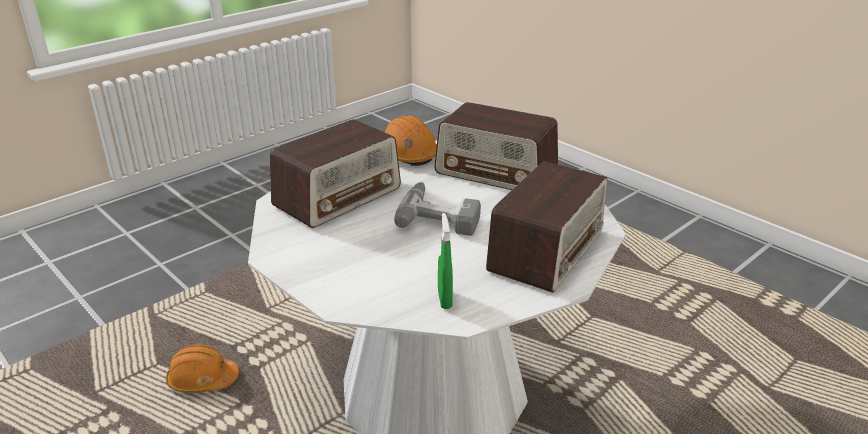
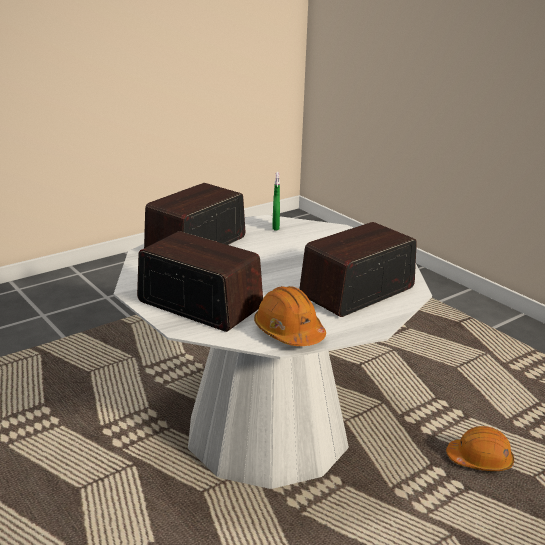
camera: 175 degrees left, 5 degrees down
power drill [394,182,481,236] -> none

